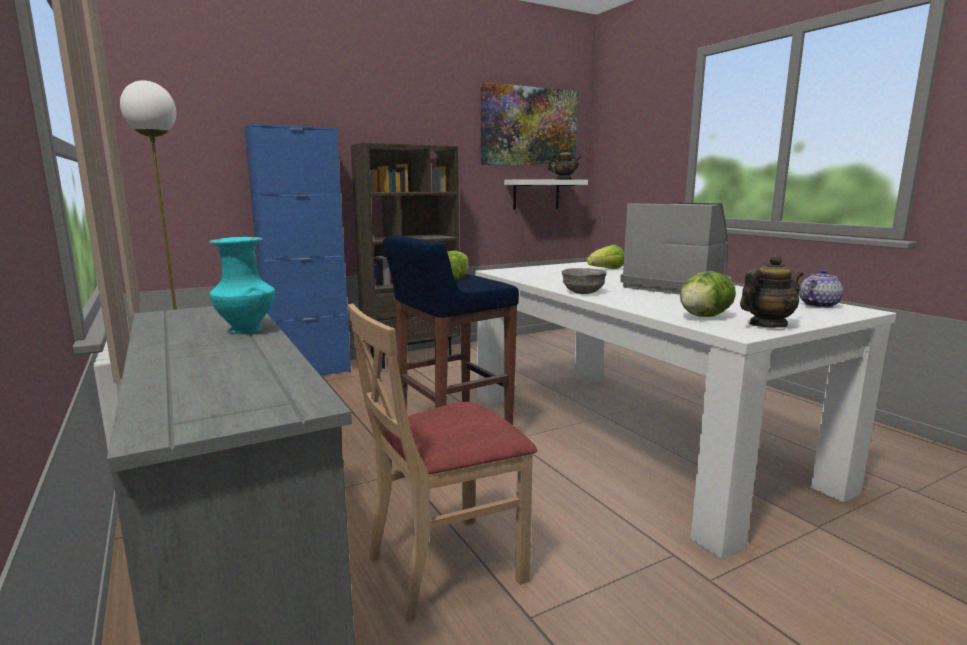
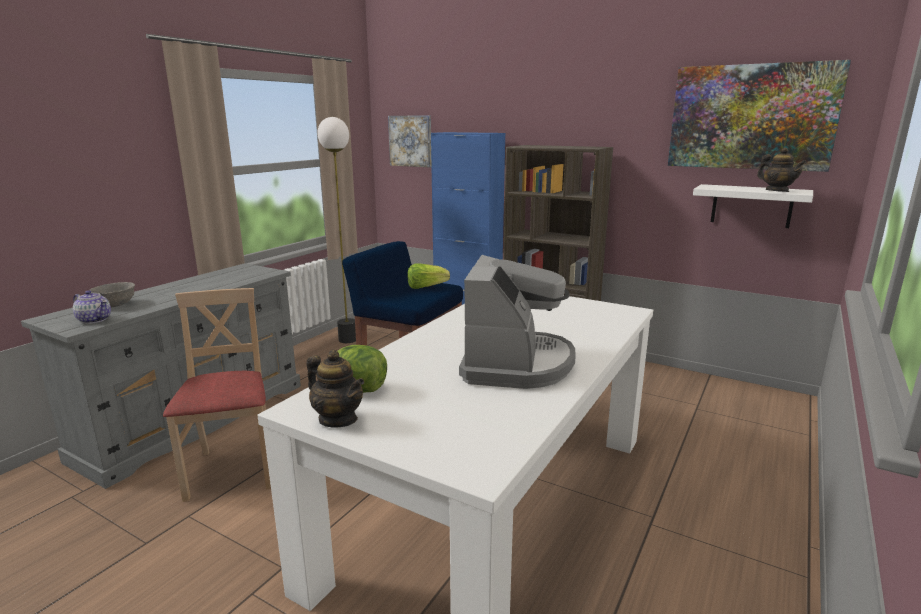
camera: 60 degrees right, 5 degrees up
turquoise vase [210,237,275,334] -> none
beige chair [348,304,537,622] -> beige chair turned 45 degrees clockwise [163,288,271,502]
grey bowl [562,268,607,294] -> grey bowl moved to [90,282,135,307]
lettuce [587,245,624,269] -> none
teapot [800,269,843,308] -> teapot moved to [73,290,111,324]
none -> picture [388,115,432,167]

